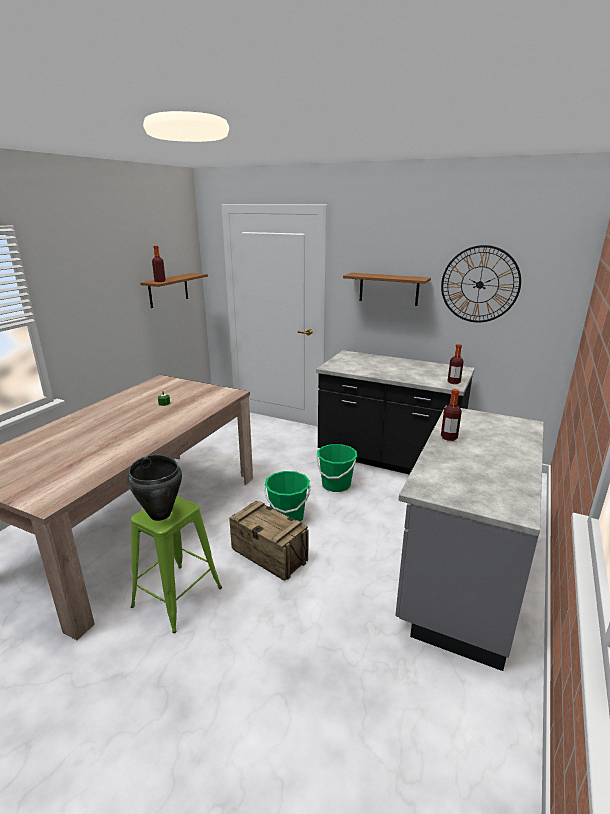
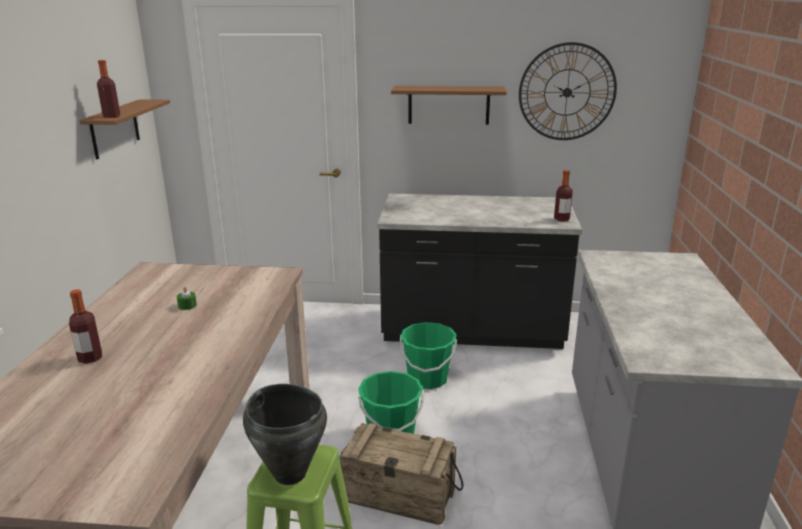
camera: 20 degrees left, 0 degrees up
bottle [441,389,462,441] -> bottle moved to [69,289,102,364]

